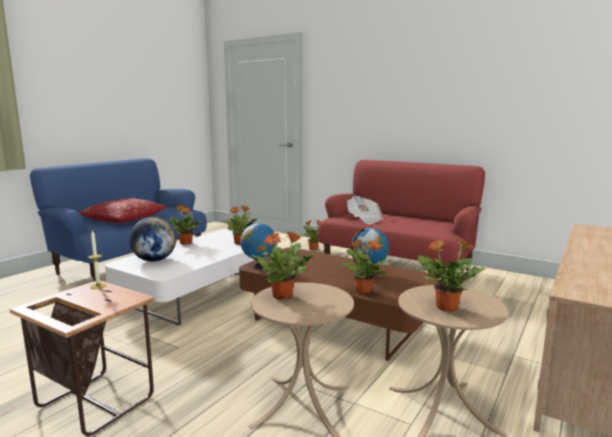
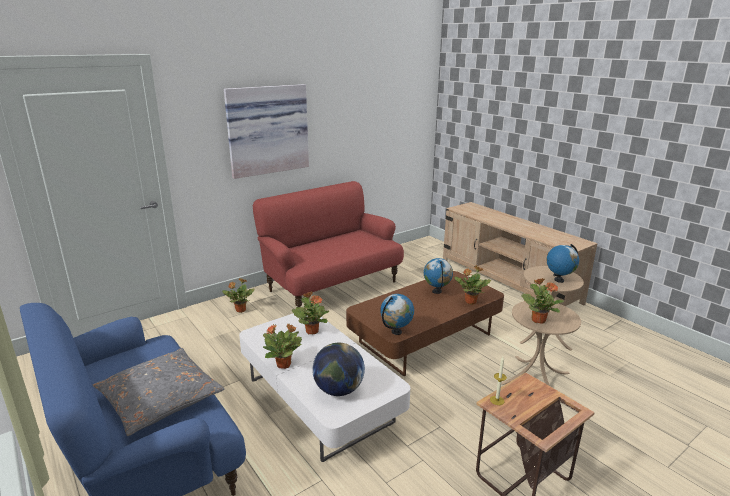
camera: 70 degrees left, 10 degrees up
red pillow [78,198,167,223] -> grey pillow [93,348,224,436]
newspaper [347,196,383,224] -> none
potted plant [417,237,486,312] -> globe [547,244,579,283]
none -> picture [224,84,309,179]

